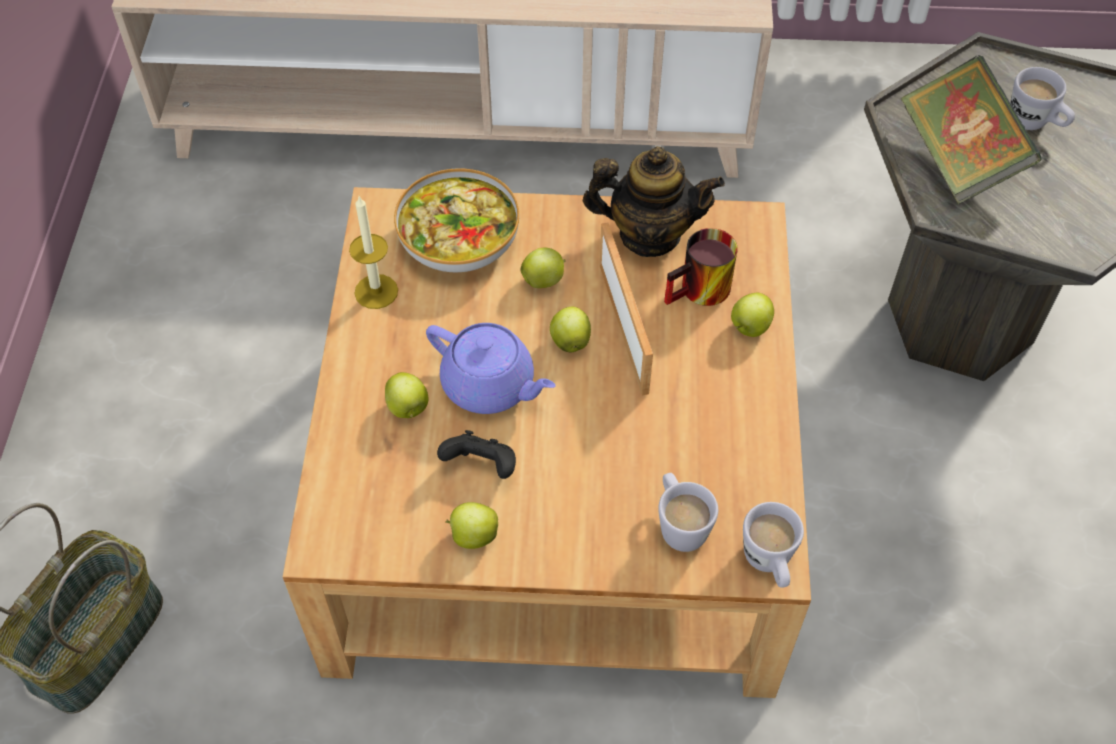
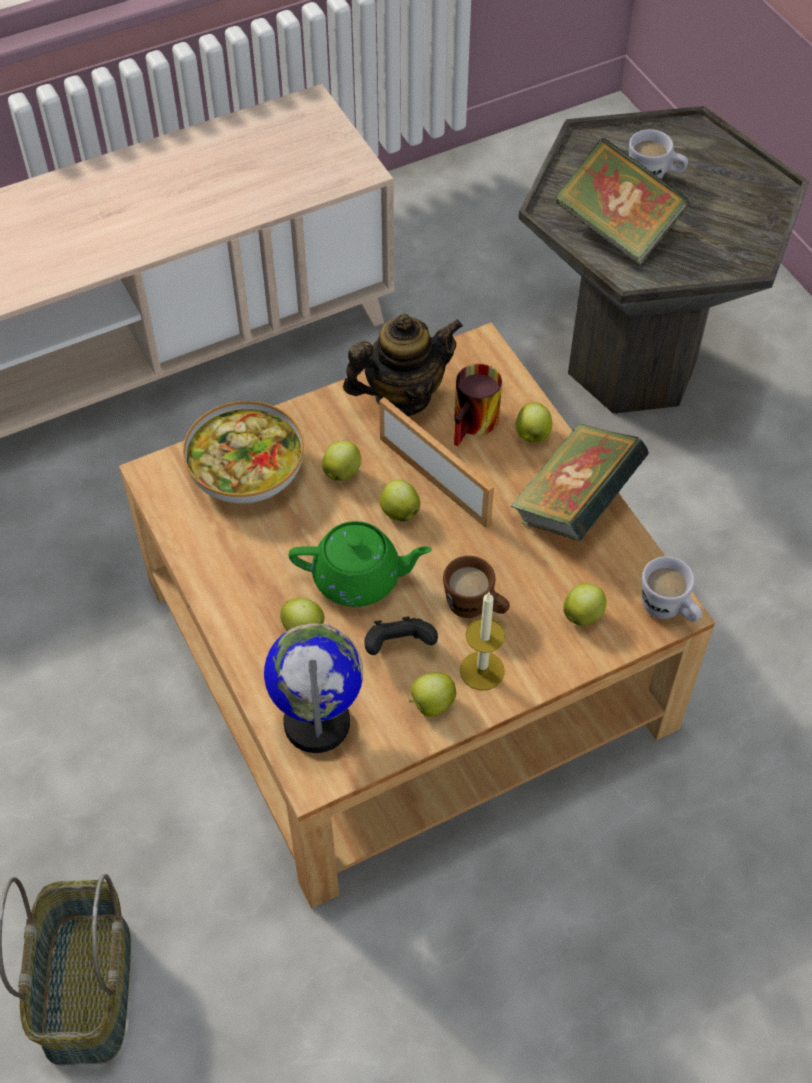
camera: 30 degrees left, 0 degrees up
candle [349,196,398,309] -> candle moved to [460,592,505,691]
purple teapot [426,323,556,414] -> green teapot [289,521,432,607]
white mug [658,473,718,552] -> apple [563,583,607,626]
none -> globe [264,623,363,753]
none -> brown mug [443,556,510,618]
none -> book [510,424,649,541]

